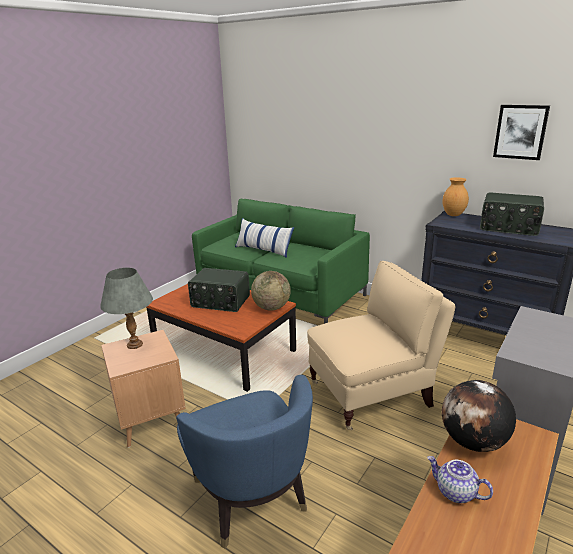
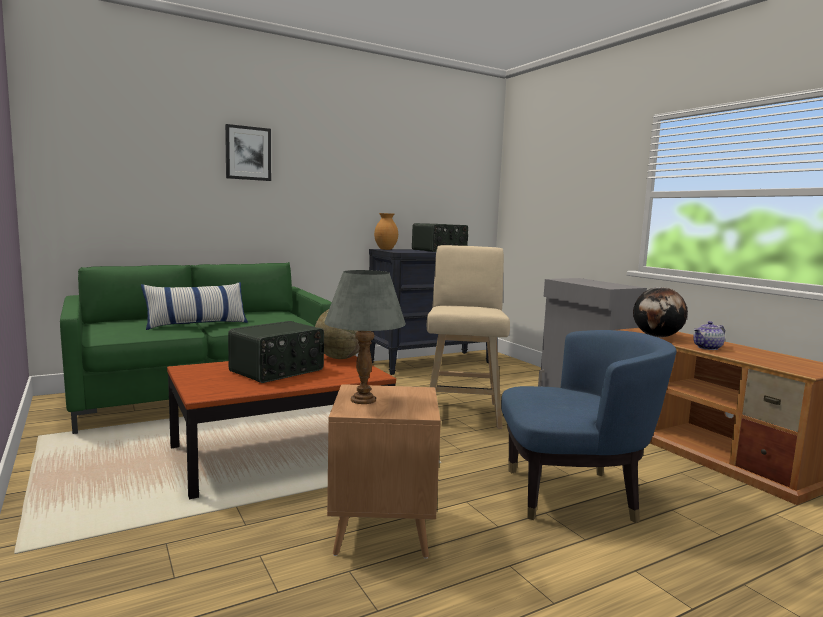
camera: 65 degrees left, 15 degrees down
beige armchair [307,261,455,430] -> beige stool [427,245,510,429]
picture [493,105,550,160] -> picture moved to [225,124,271,181]

